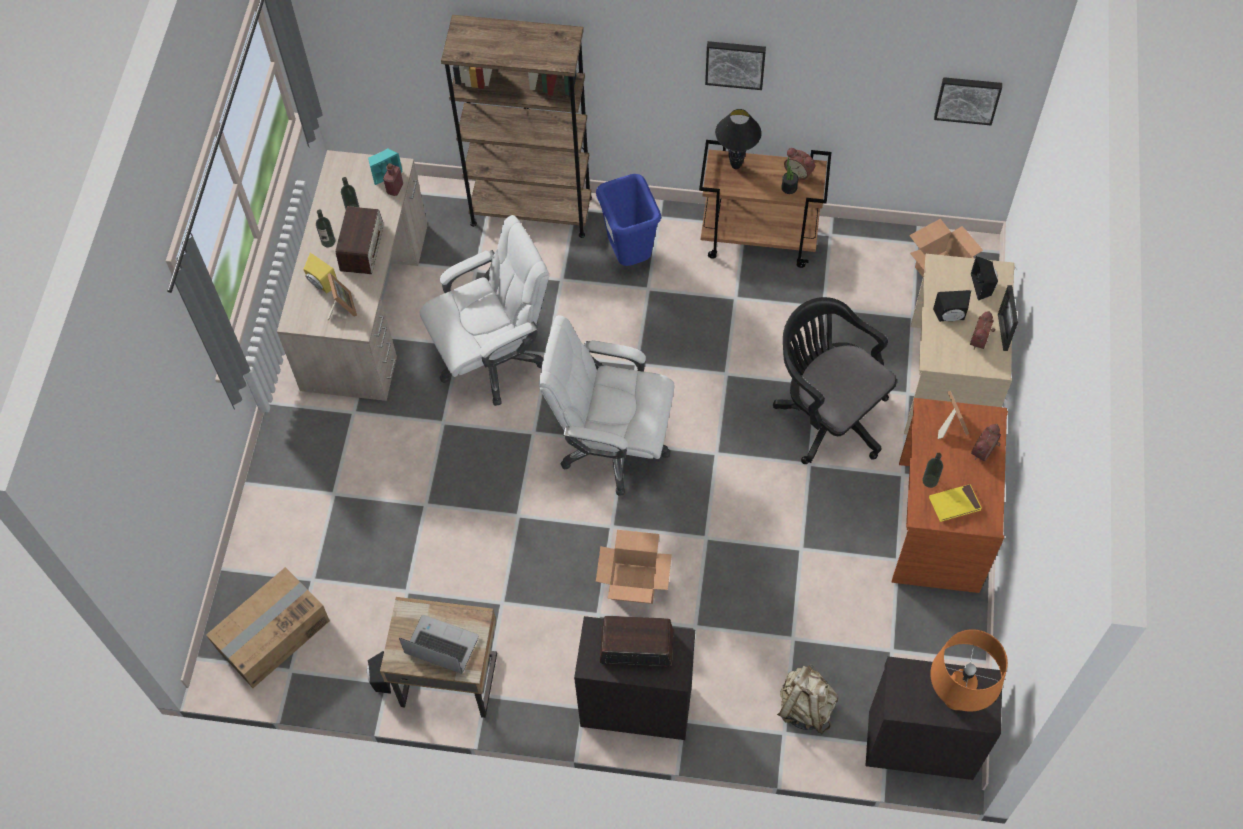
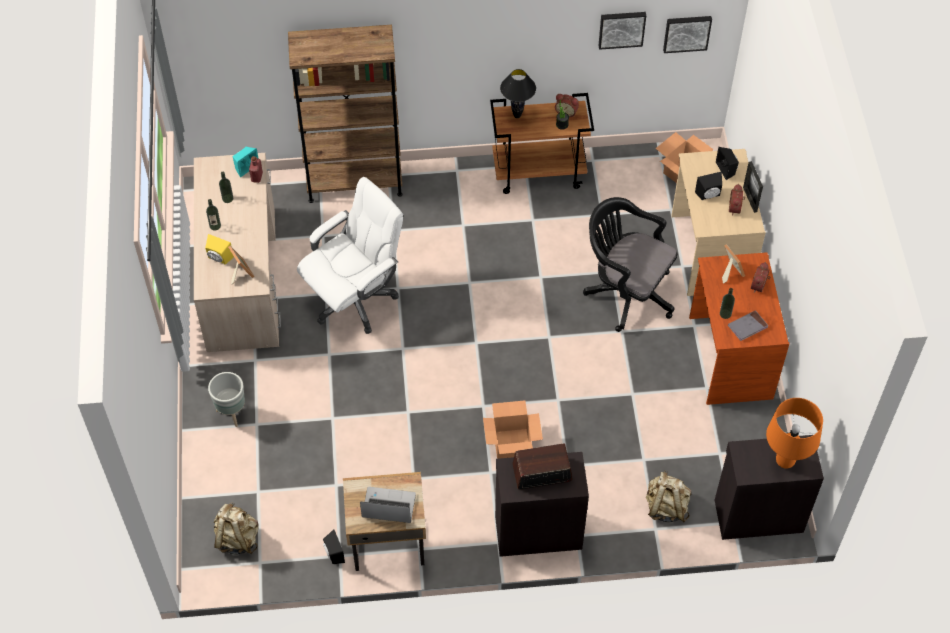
camera: 15 degrees left, 5 degrees down
cardboard box [206,567,330,688] -> beige backpack [214,502,259,554]
radio [336,206,384,274] -> none
white office chair [539,315,674,496] -> none
blue trash can [596,174,661,266] -> none
picture [705,41,766,90] -> picture moved to [598,12,646,50]
yellow book [929,484,982,522] -> grey book [728,310,768,341]
none -> grey planter [208,372,245,427]

